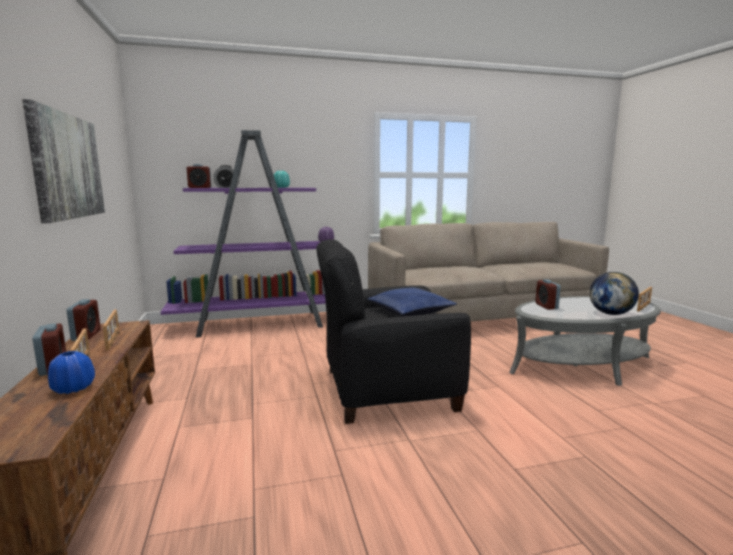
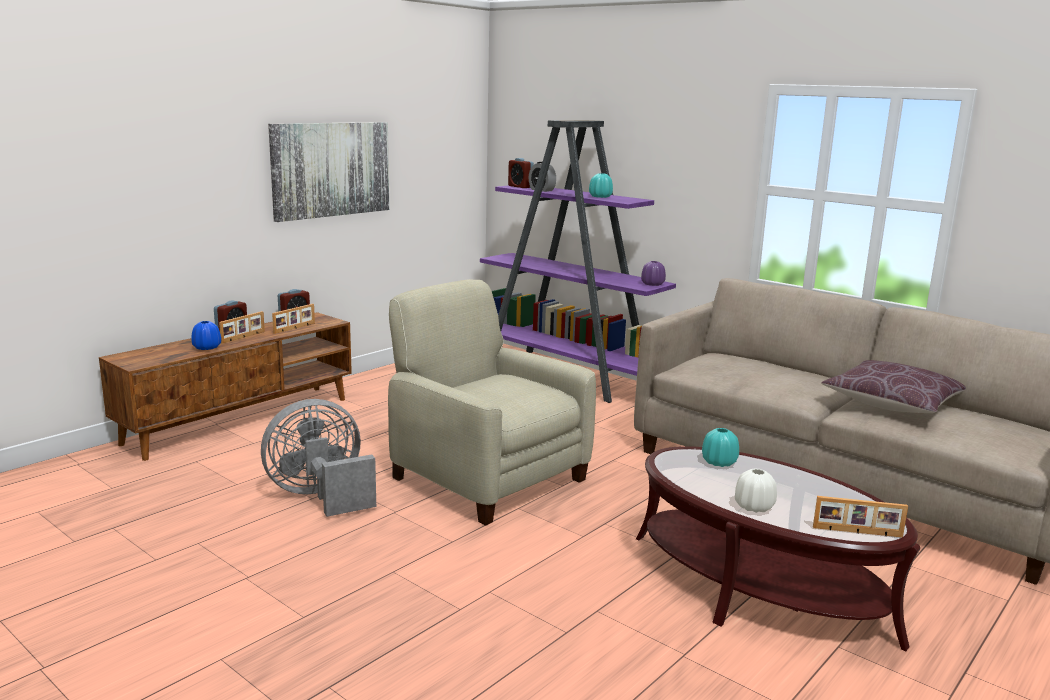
camera: 55 degrees right, 5 degrees up
black armchair [316,239,471,424] -> beige armchair [388,279,596,526]
blue pillow [368,288,457,316] -> none
grey coffee table [509,296,661,386] -> brown coffee table [636,446,920,651]
alarm clock [535,279,561,310] -> turquoise vase [702,428,739,467]
globe [589,272,639,315] -> white vase [735,468,777,513]
none -> grey fan [261,399,376,517]
none -> brown pillow [821,360,966,413]

